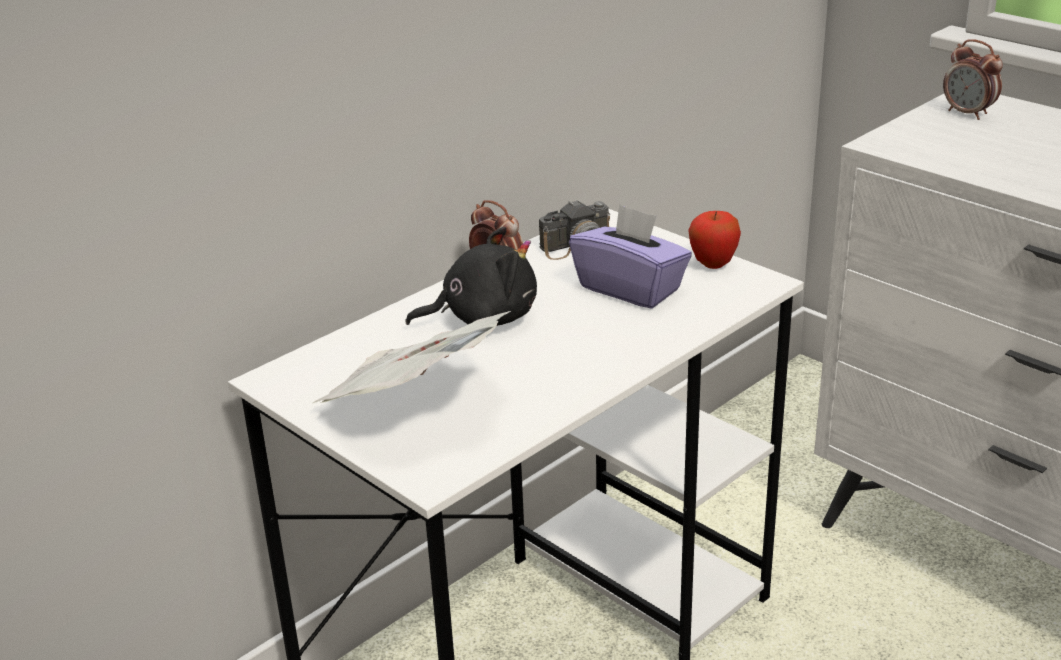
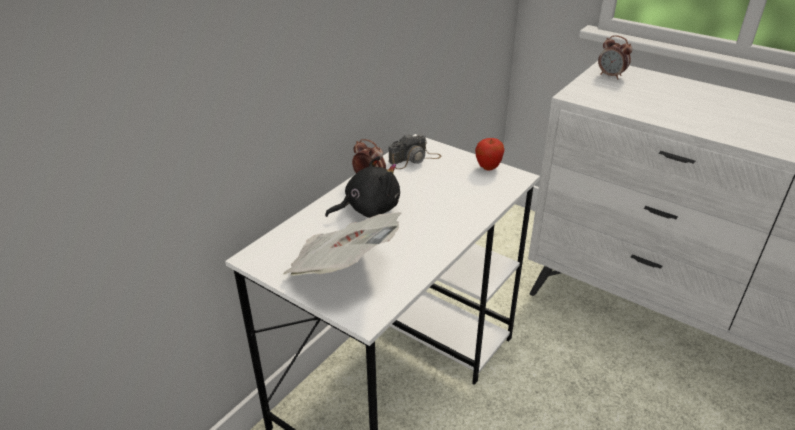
camera: 10 degrees left, 5 degrees up
purple tissue box [569,204,692,309] -> none

